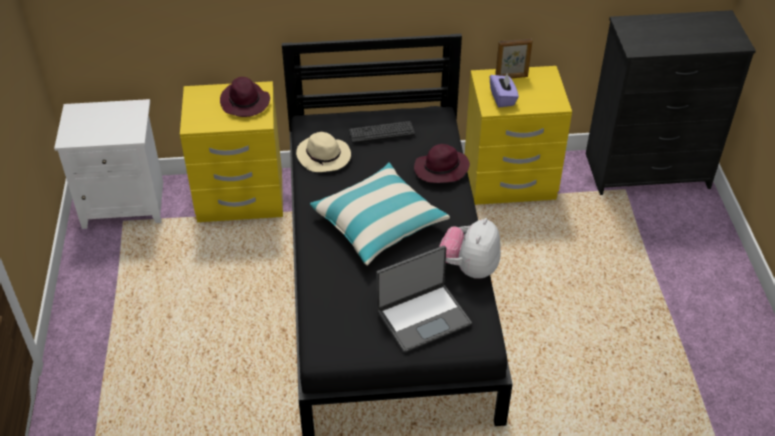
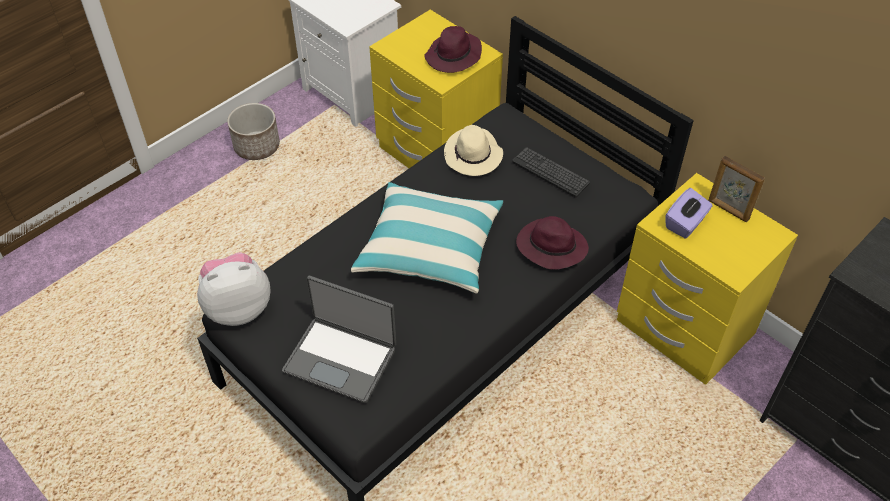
camera: 50 degrees right, 5 degrees up
plush toy [439,218,501,279] -> plush toy moved to [197,252,271,326]
none -> planter [227,103,280,160]

